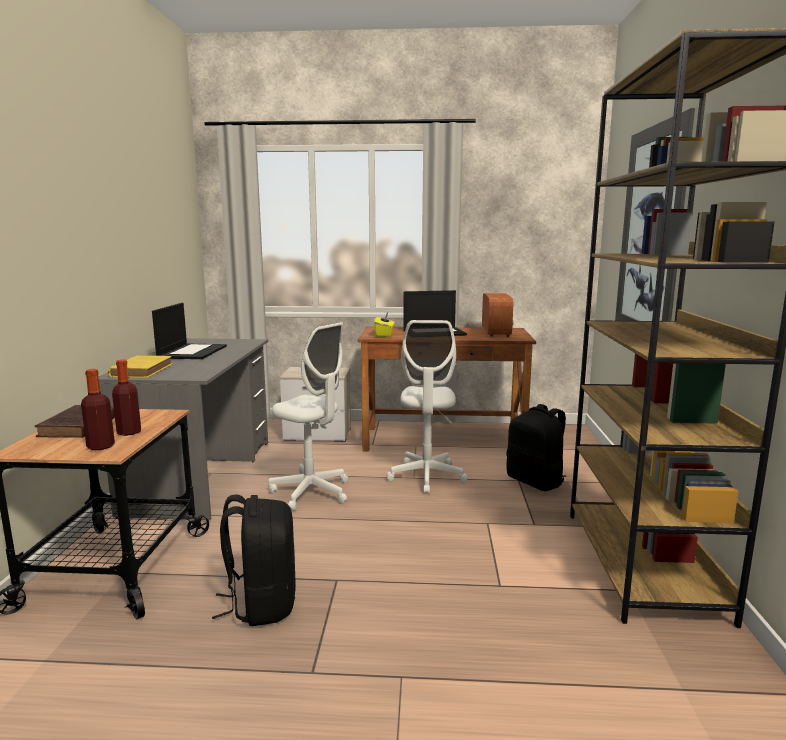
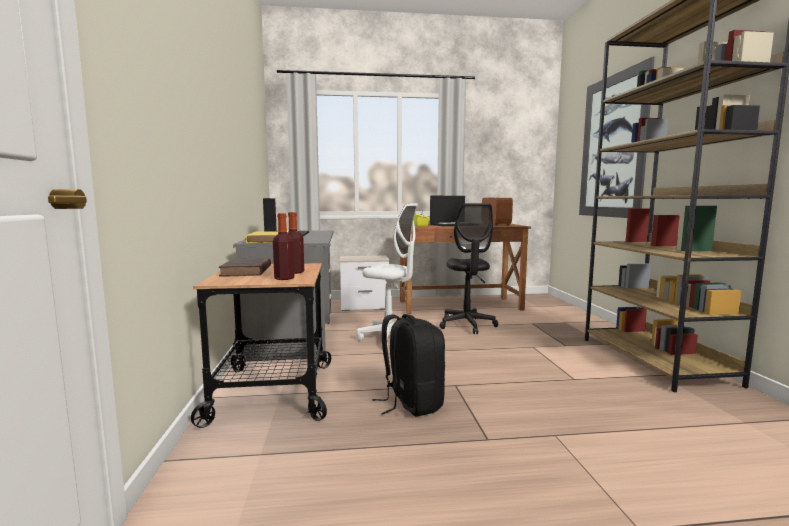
camera: 10 degrees left, 5 degrees down
white office chair [387,320,468,494] -> black office chair [439,203,498,334]
black backpack [507,404,566,491] -> none

